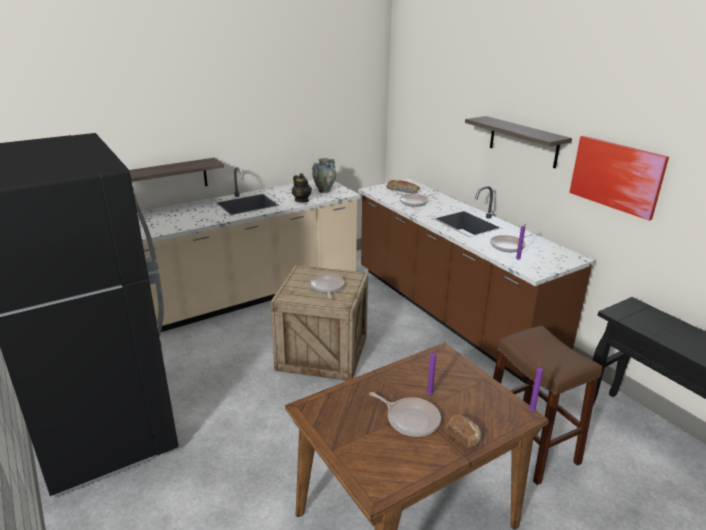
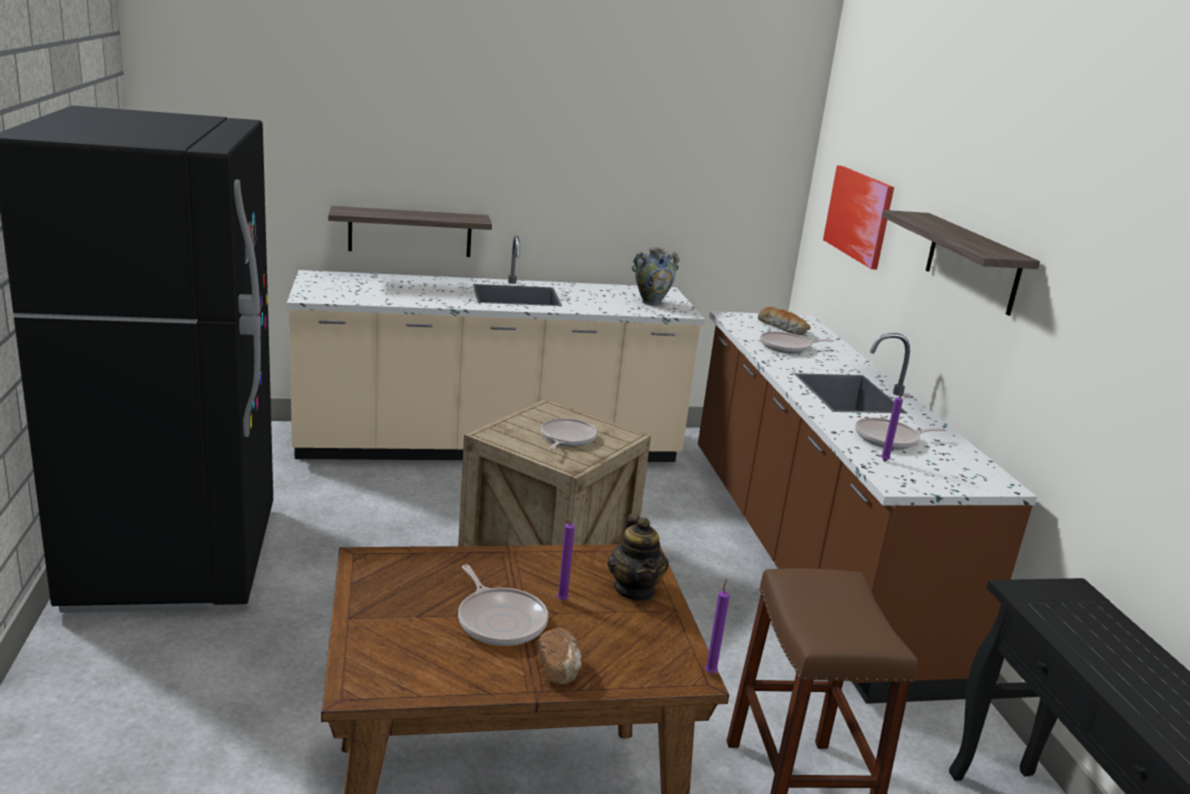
camera: 20 degrees right, 5 degrees down
teapot [292,173,312,203] -> teapot moved to [607,514,668,601]
picture [569,136,669,221] -> picture moved to [823,165,894,270]

